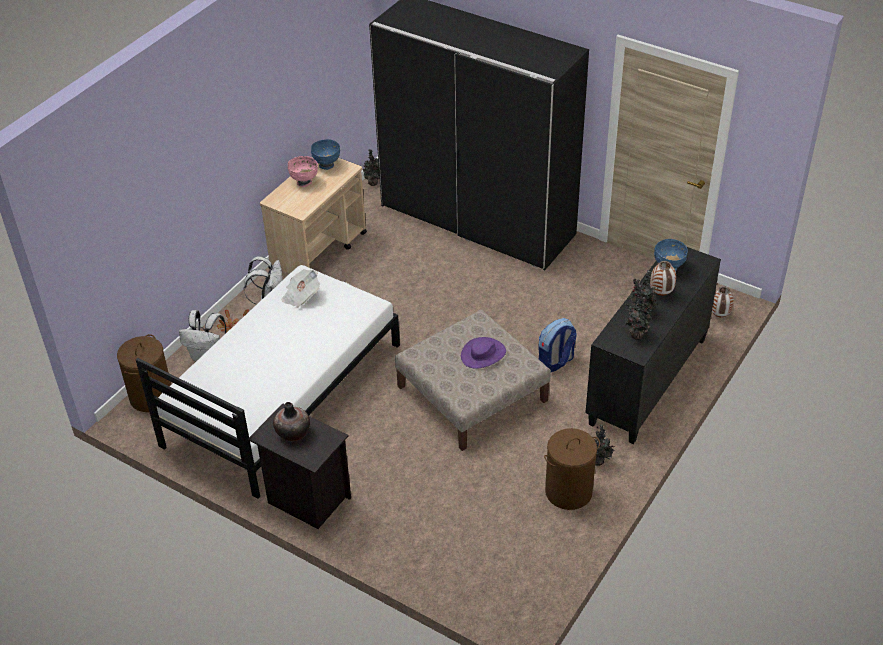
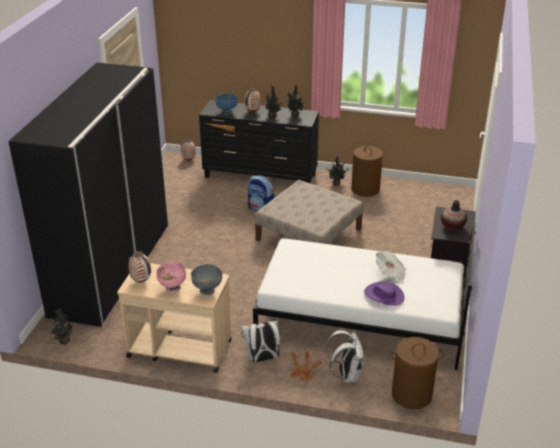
camera: 110 degrees left, 10 degrees down
newspaper [281,269,320,308] -> newspaper moved to [376,251,406,282]
blue bowl [311,139,340,170] -> vase [128,251,151,283]
purple hat [461,337,506,369] -> purple hat moved to [364,282,405,306]
none -> grey bowl [191,264,222,295]

